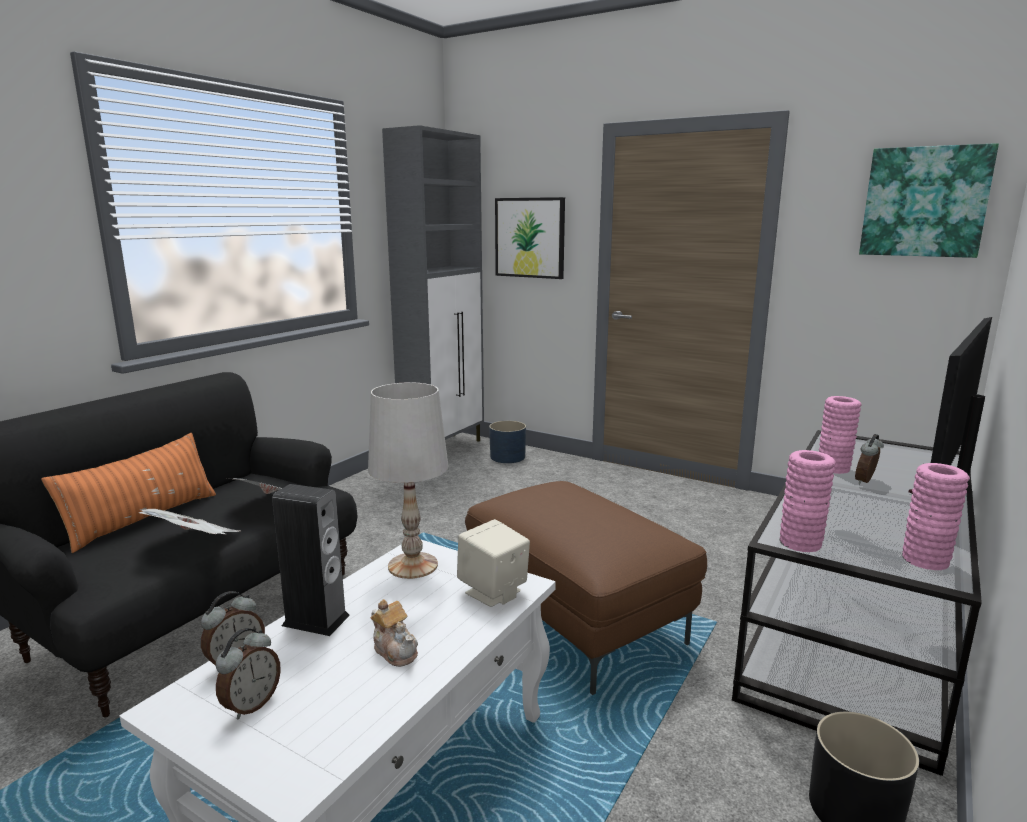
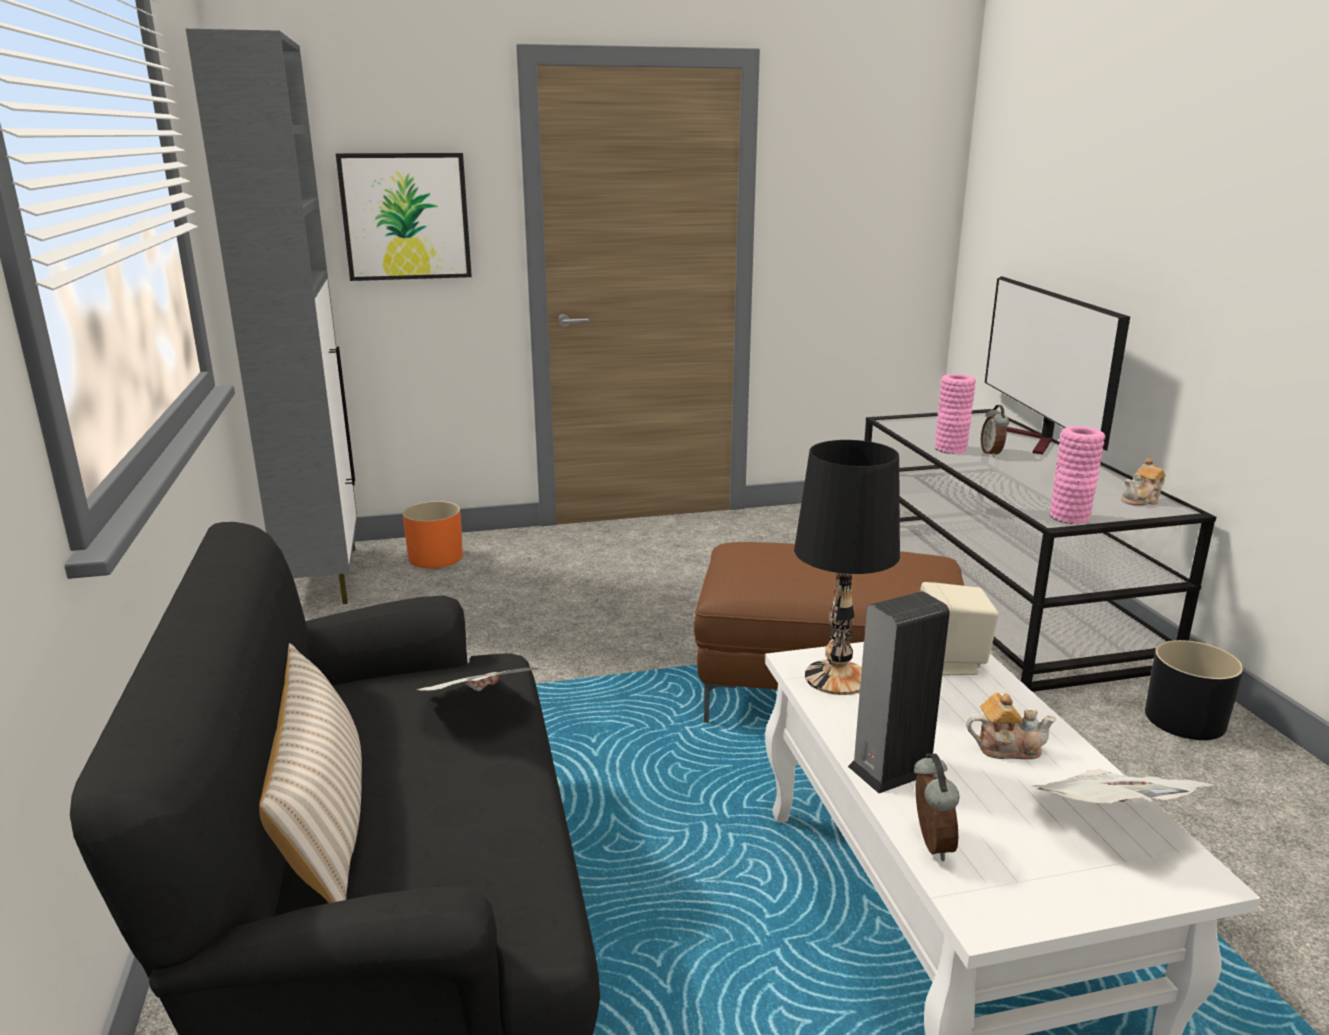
camera: 45 degrees left, 5 degrees up
orange pillow [41,433,216,553] -> beige pillow [259,643,362,903]
newspaper [139,509,240,534] -> newspaper moved to [1033,770,1214,803]
alarm clock [216,628,281,719] -> none
white table lamp [368,382,448,579] -> black table lamp [794,440,900,695]
blue planter [489,421,526,463] -> orange planter [402,501,463,568]
picture [859,143,999,258] -> none
pink vase [902,463,970,570] -> teapot [1121,458,1166,505]

